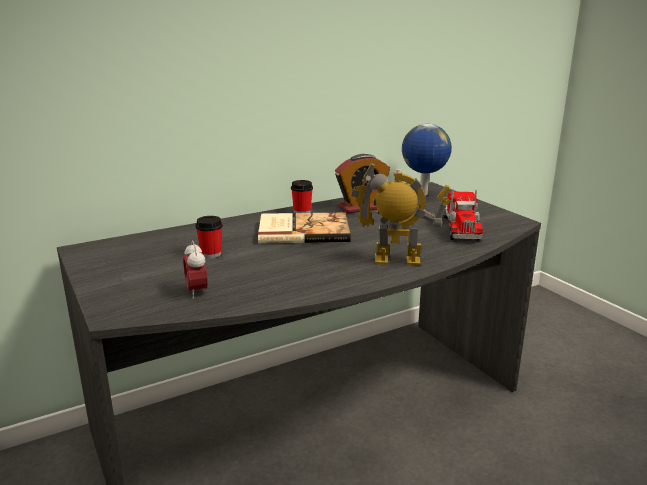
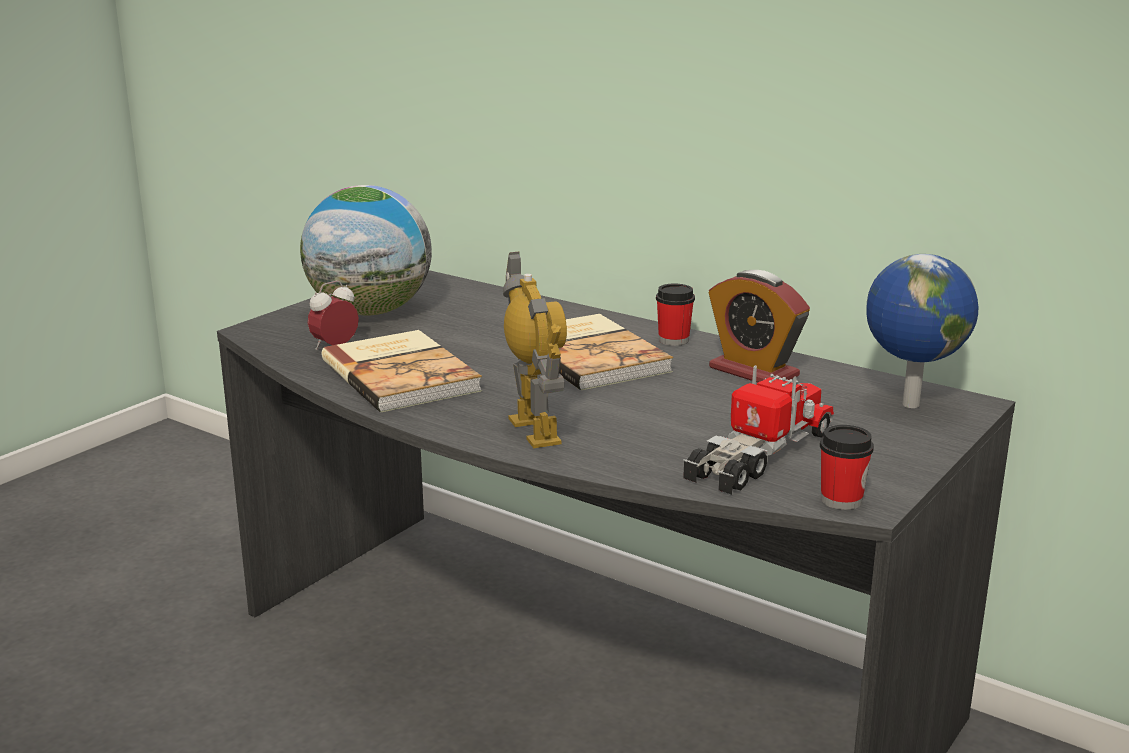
camera: 65 degrees right, 0 degrees up
cup [196,216,223,258] -> cup moved to [820,425,874,510]
toy truck [443,189,483,240] -> toy truck turned 150 degrees clockwise [683,365,834,495]
none -> globe [300,185,432,315]
none -> book [322,330,482,412]

